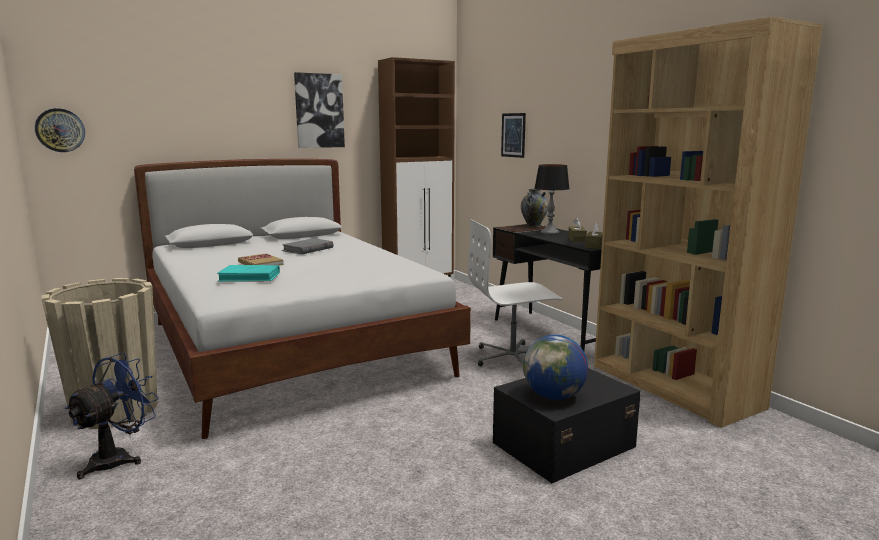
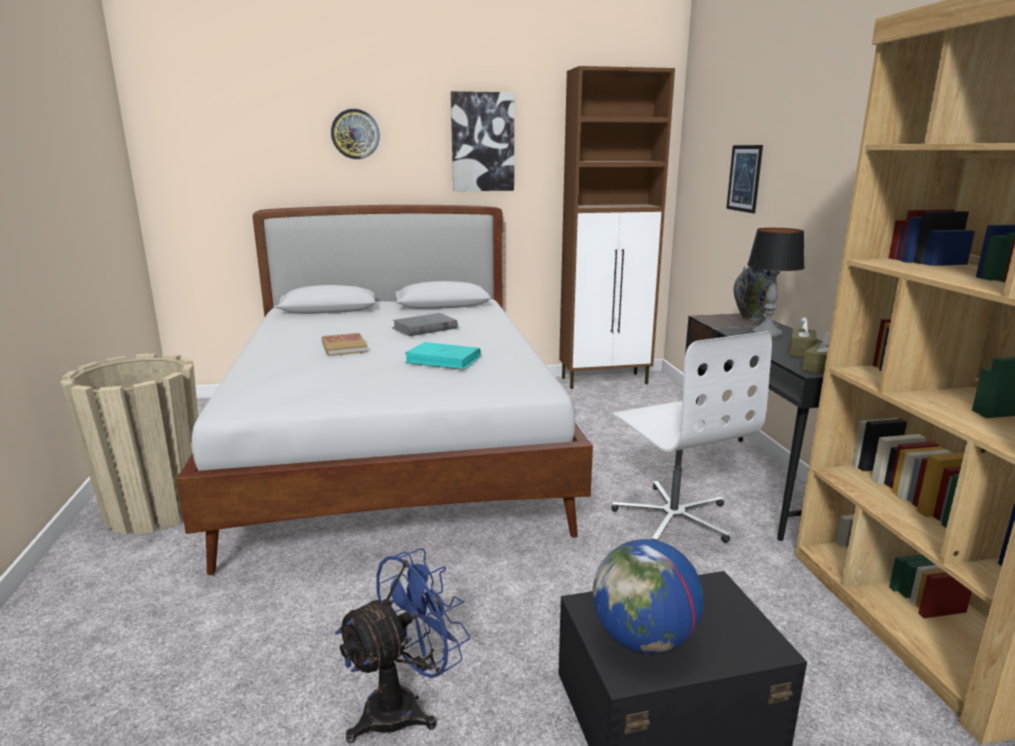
camera: 20 degrees right, 5 degrees up
wall clock [35,108,85,152] -> wall clock moved to [331,109,380,159]
blue fan [64,353,159,479] -> blue fan moved to [335,548,470,743]
turquoise book [217,265,280,282] -> turquoise book moved to [404,342,481,370]
white office chair [468,220,563,366] -> white office chair turned 120 degrees counterclockwise [611,331,772,543]

